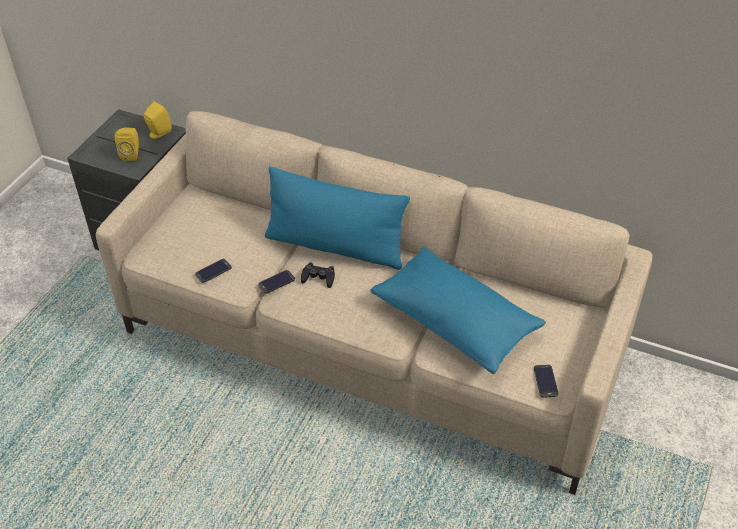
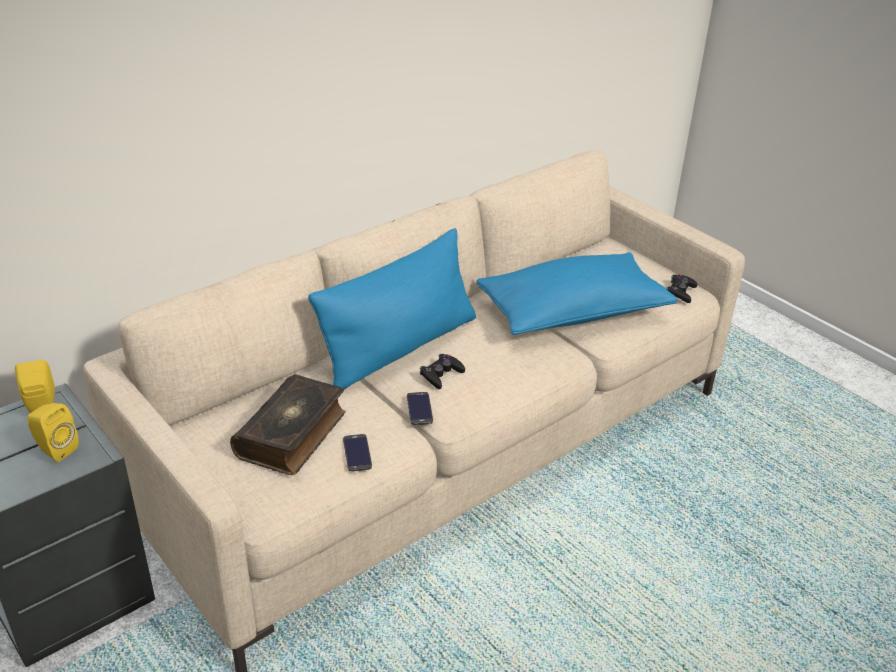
camera: 65 degrees left, 10 degrees down
phone [534,364,559,398] -> black game controller [666,275,697,303]
none -> book [230,374,346,475]

